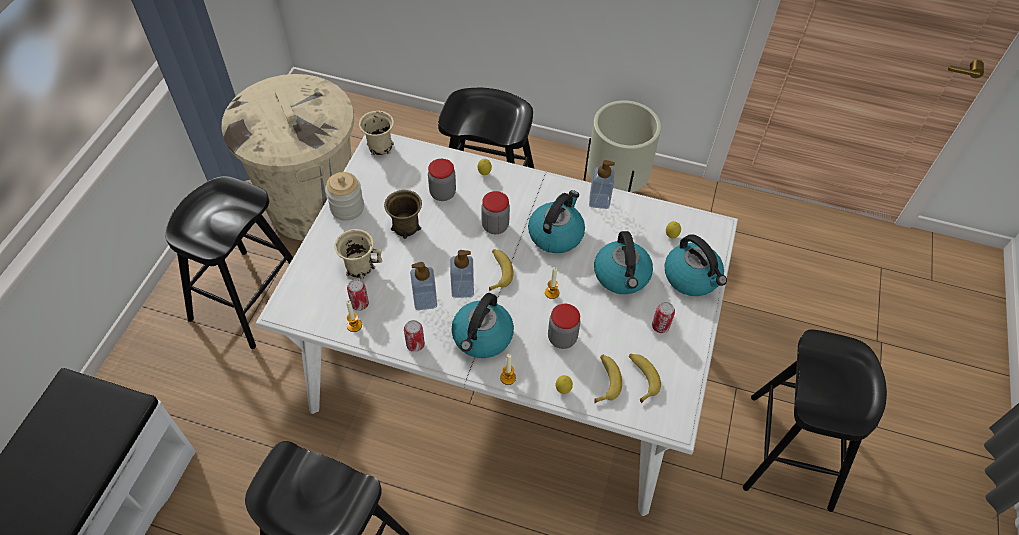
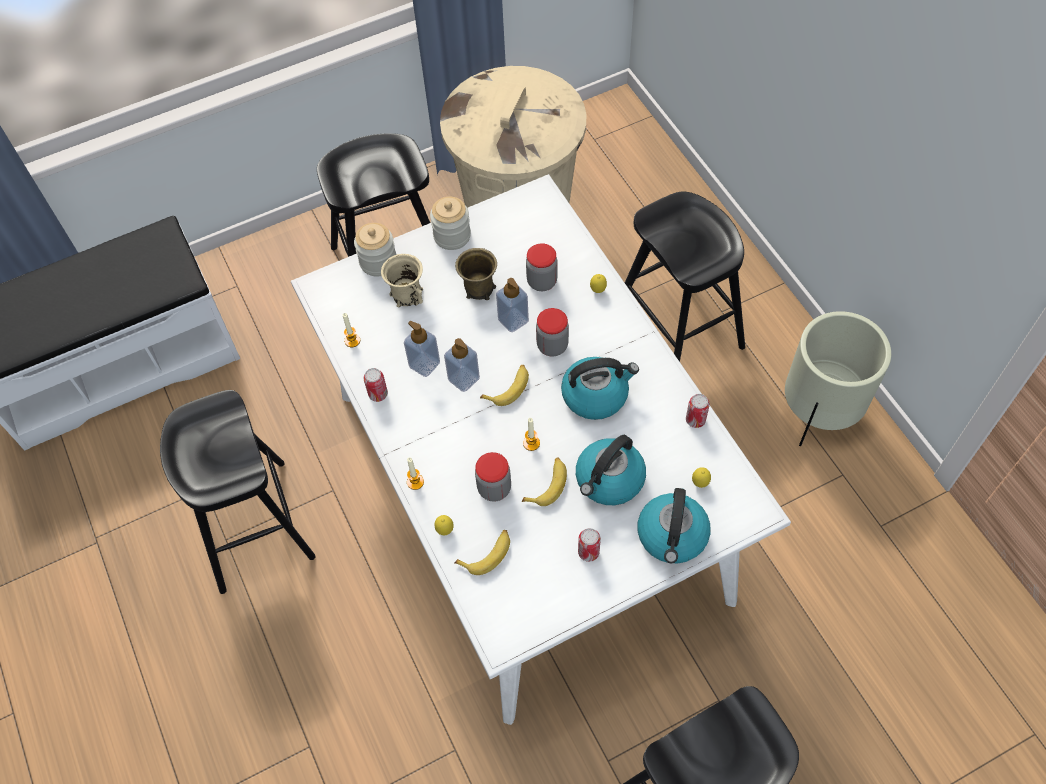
camera: 50 degrees right, 5 degrees up
can [347,279,369,311] -> can moved to [686,394,710,428]
beige mug [359,111,394,156] -> none
kettle [451,293,514,358] -> none
soap dispenser [589,160,615,209] -> soap dispenser moved to [496,278,529,332]
banana [629,354,661,403] -> banana moved to [522,457,567,506]
none -> jar [354,223,397,276]

